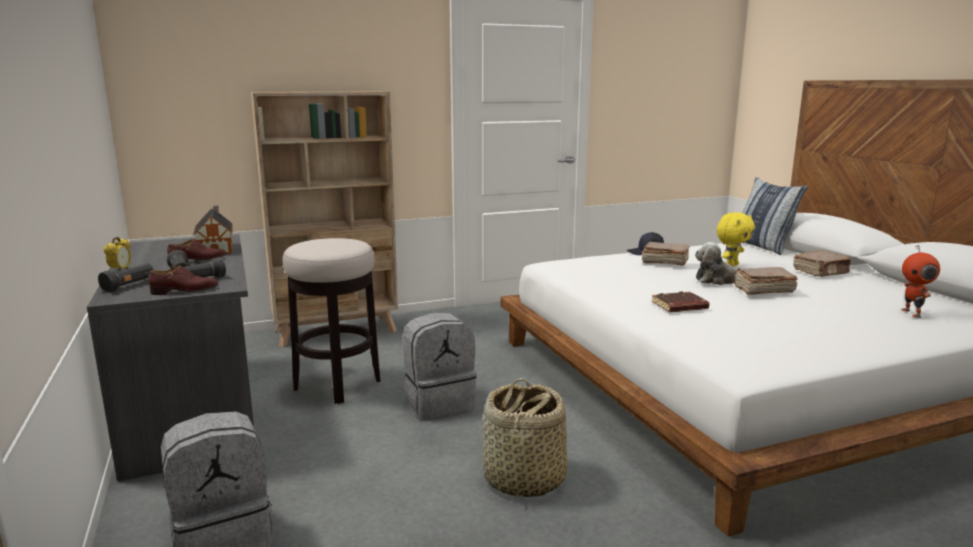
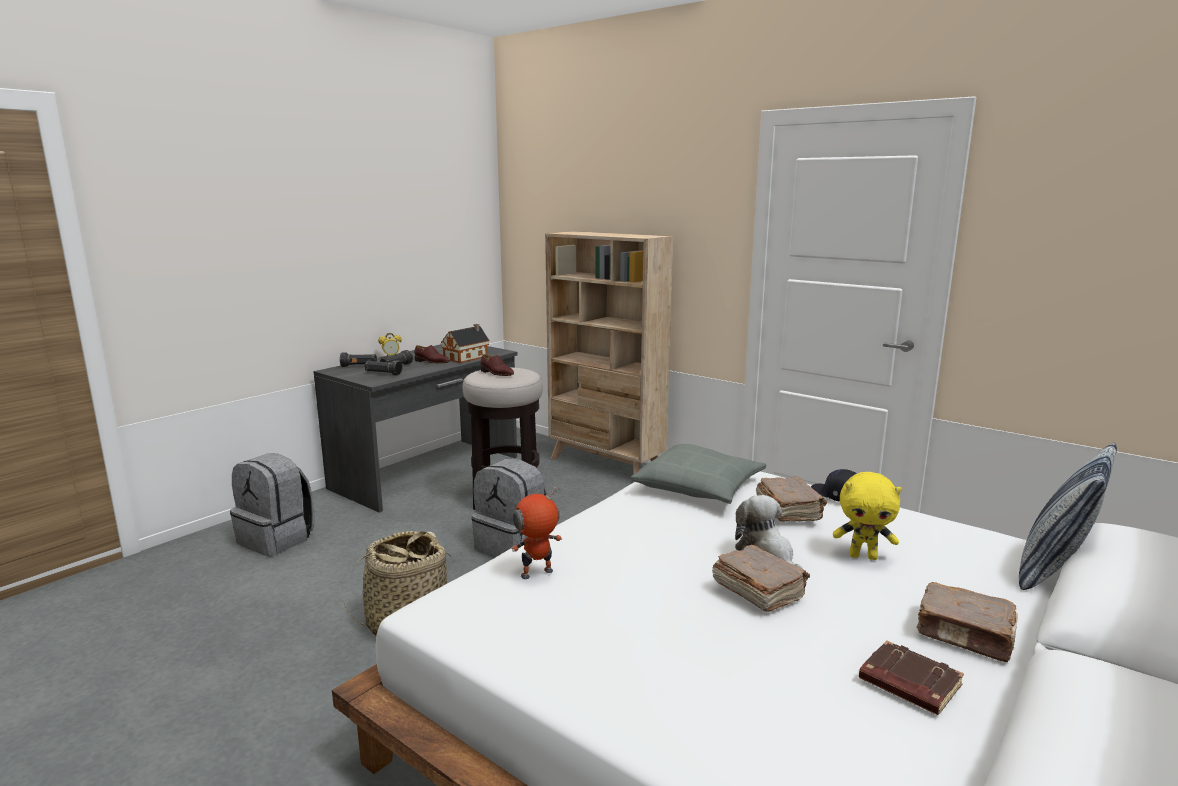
camera: 60 degrees right, 0 degrees up
brown shoe [148,265,219,295] -> brown shoe moved to [480,354,514,376]
brown book [651,291,709,312] -> brown book moved to [859,640,964,715]
toy robot [902,245,940,318] -> toy robot moved to [511,487,562,579]
none -> grey pillow [631,444,766,504]

